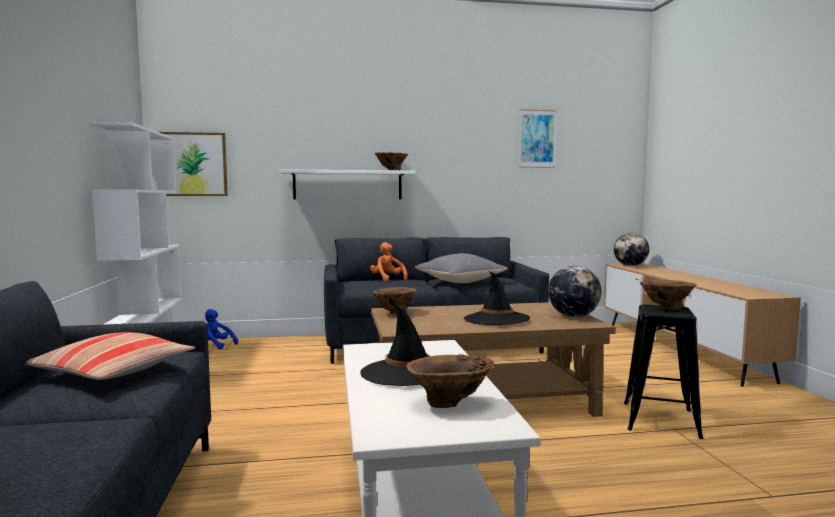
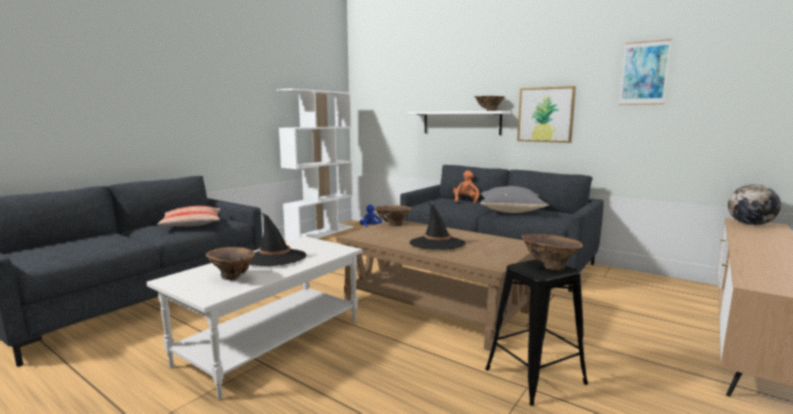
camera: 45 degrees right, 5 degrees up
picture [159,132,228,196] -> picture moved to [517,86,576,143]
globe [548,266,601,317] -> none

